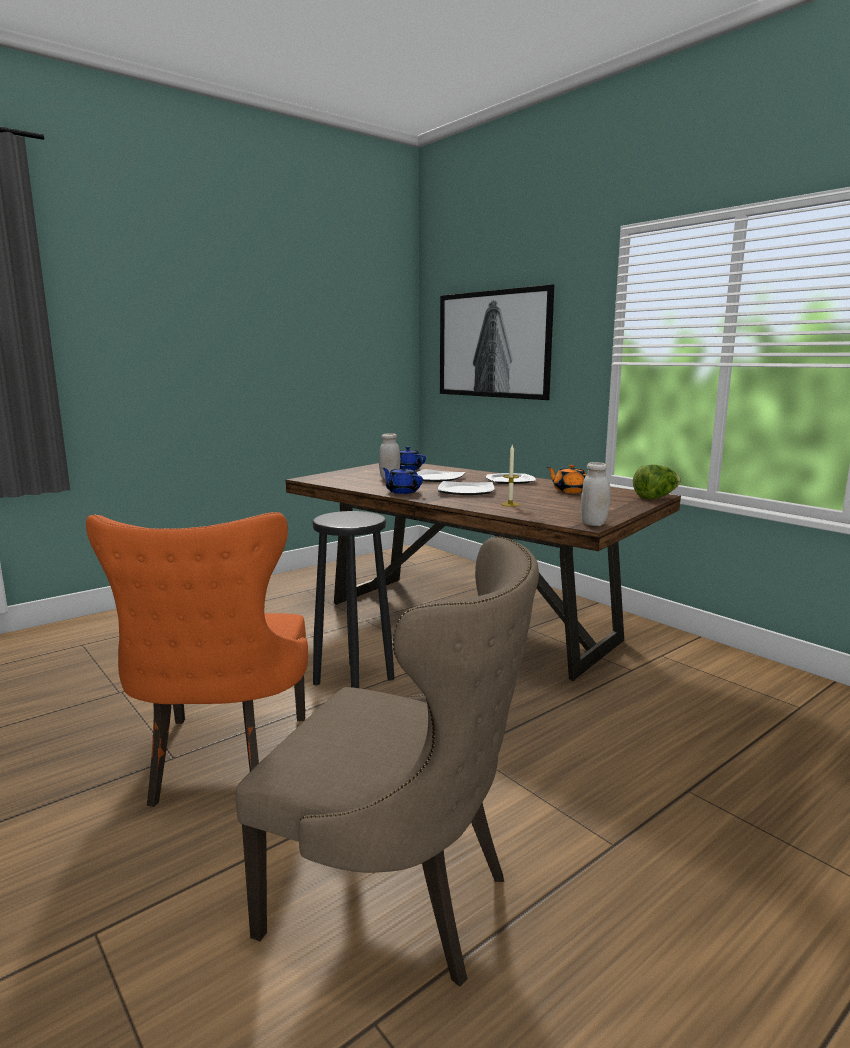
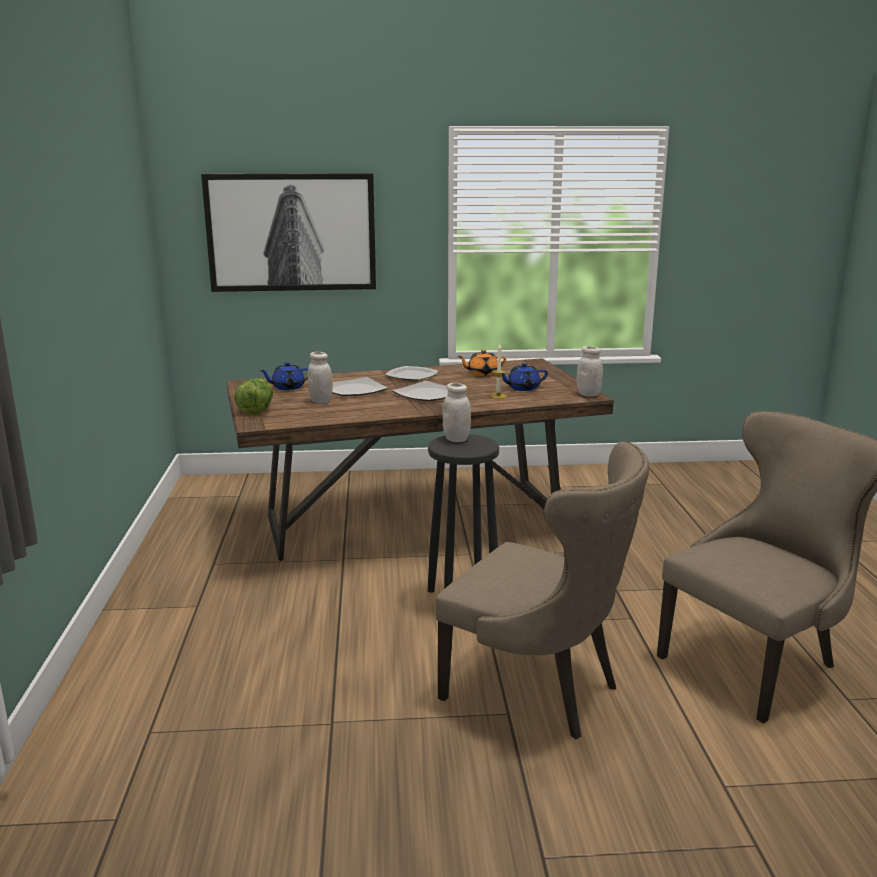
camera: 55 degrees left, 5 degrees up
orange chair [86,512,308,807] -> beige chair [435,441,649,739]
blue teapot [383,465,423,494] -> blue teapot moved to [502,363,548,391]
lettuce [633,464,680,499] -> lettuce moved to [234,378,273,415]
none -> white jar [443,383,471,442]

